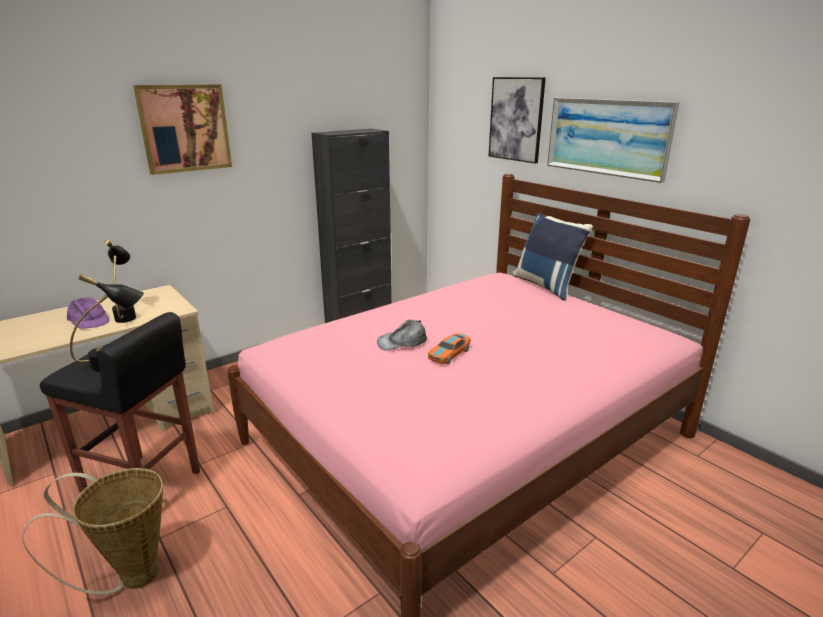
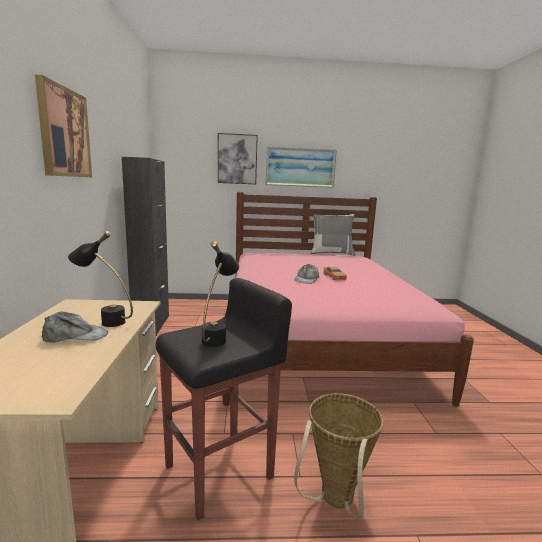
camera: 55 degrees left, 10 degrees down
purple cap [67,298,109,329] -> grey cap [42,312,108,343]
blue pillow [513,213,593,301] -> none
none -> grey pillow [311,214,356,256]

